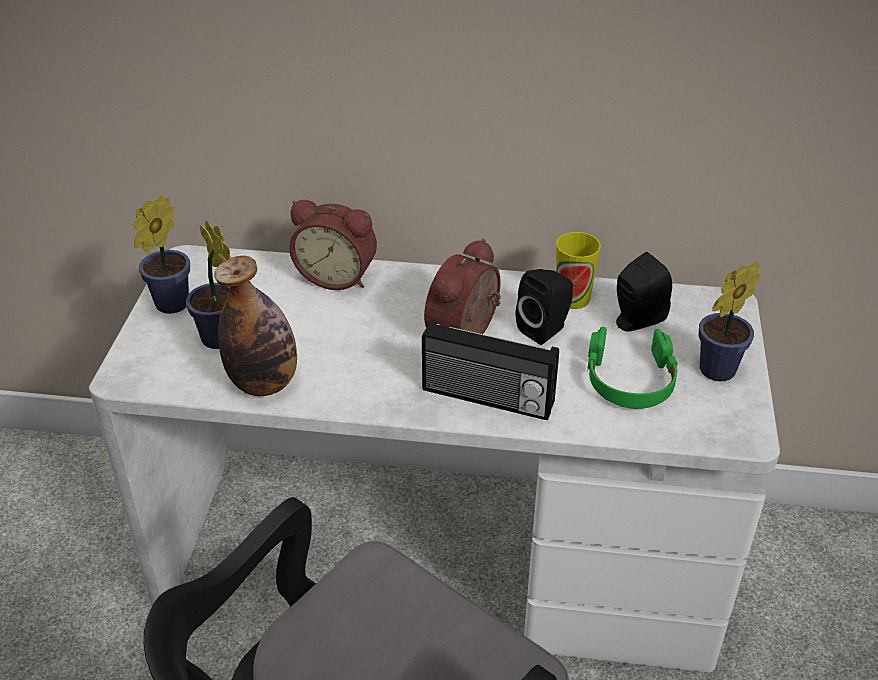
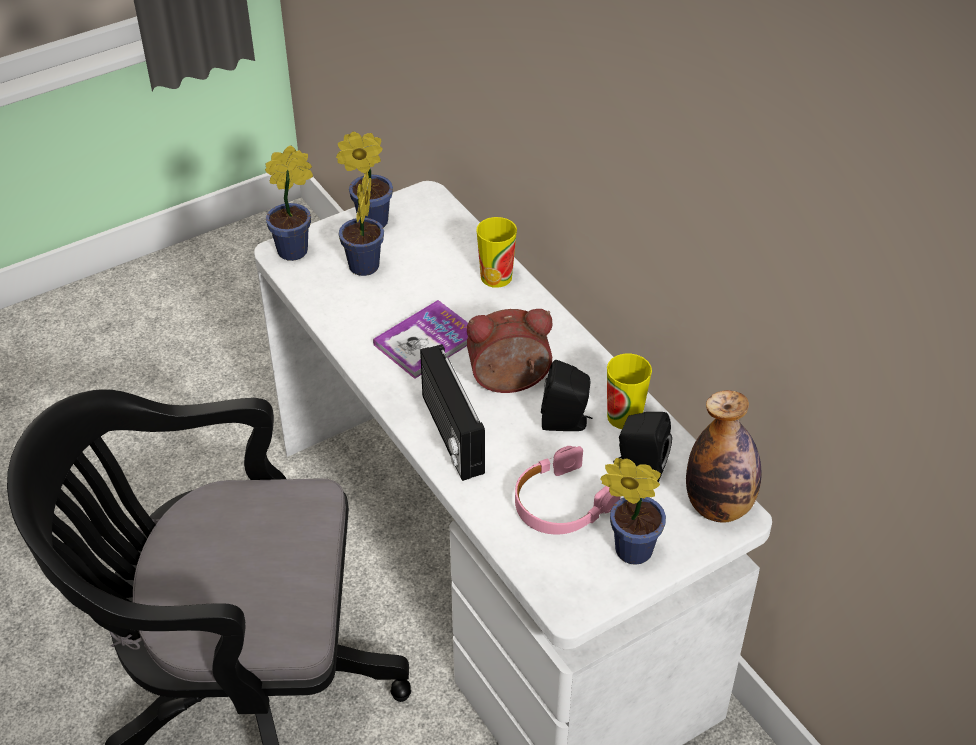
camera: 50 degrees right, 5 degrees up
bottle [214,256,297,396] -> bottle moved to [686,390,761,523]
alarm clock [289,200,377,290] -> cup [476,217,517,288]
green headphones [587,327,678,409] -> pink headphones [515,446,621,534]
none -> potted plant [265,145,313,261]
none -> book [373,300,468,379]

